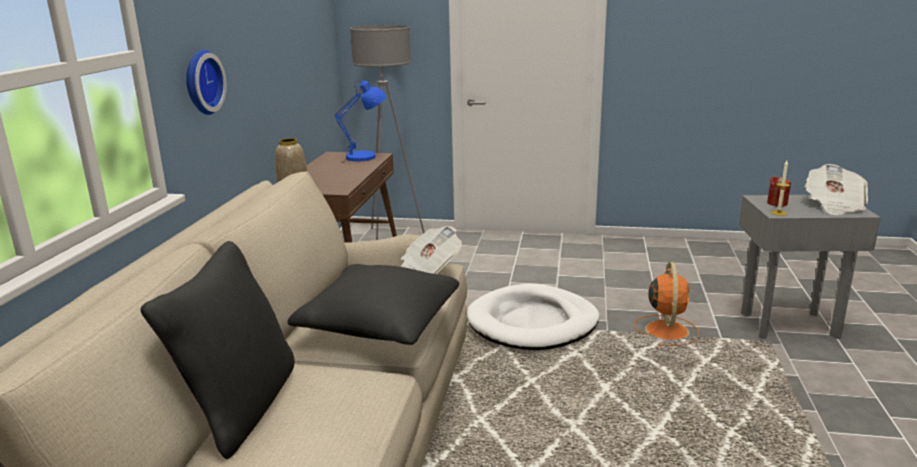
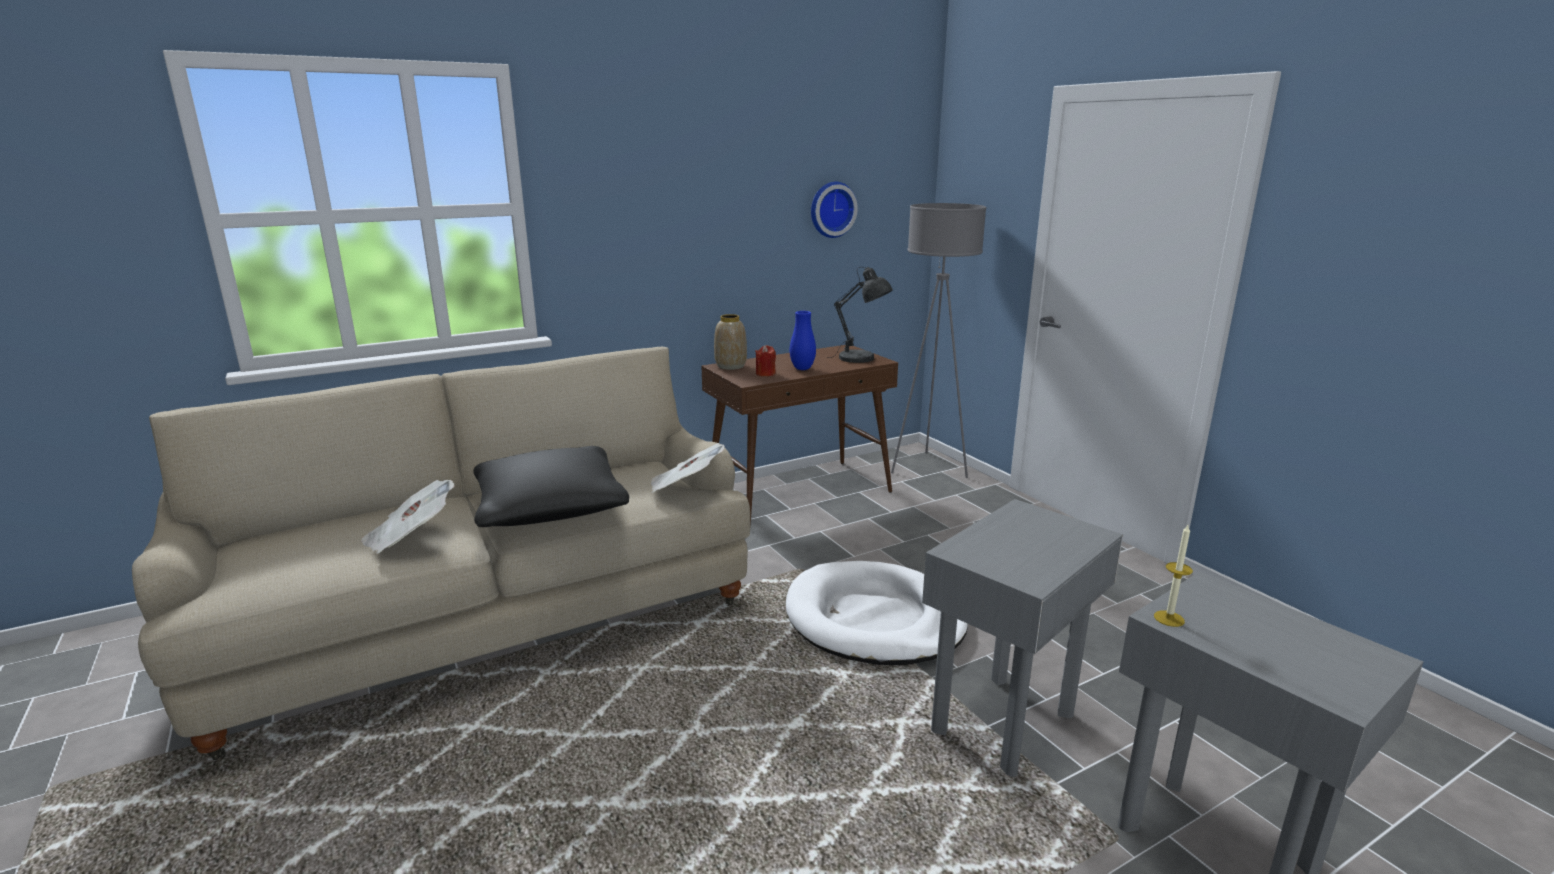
camera: 50 degrees right, 0 degrees up
black pillow [140,241,294,459] -> none
wall clock [186,50,227,115] -> wall clock moved to [811,182,858,238]
blue table lamp [334,80,386,163] -> grey table lamp [826,267,893,363]
orange fan [634,262,699,346] -> grey side table [922,499,1123,777]
red candle [767,177,791,206] -> red candle moved to [755,345,776,376]
newspaper [804,164,868,215] -> newspaper moved to [361,480,454,554]
none -> blue vase [790,311,816,370]

